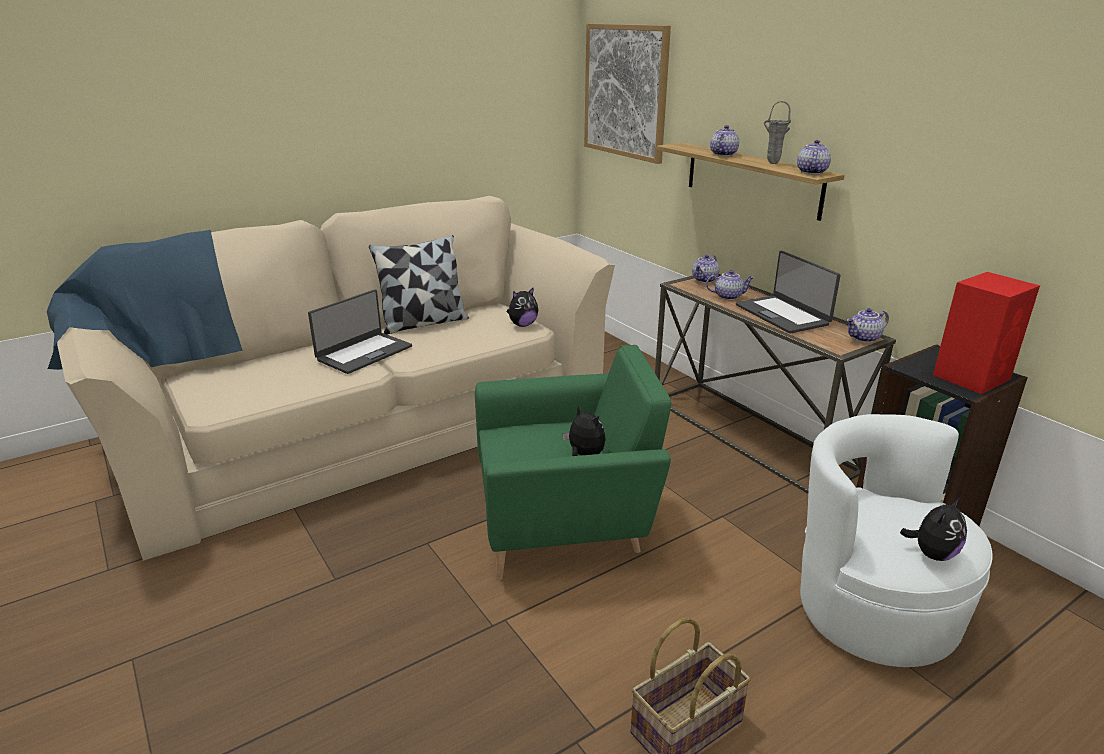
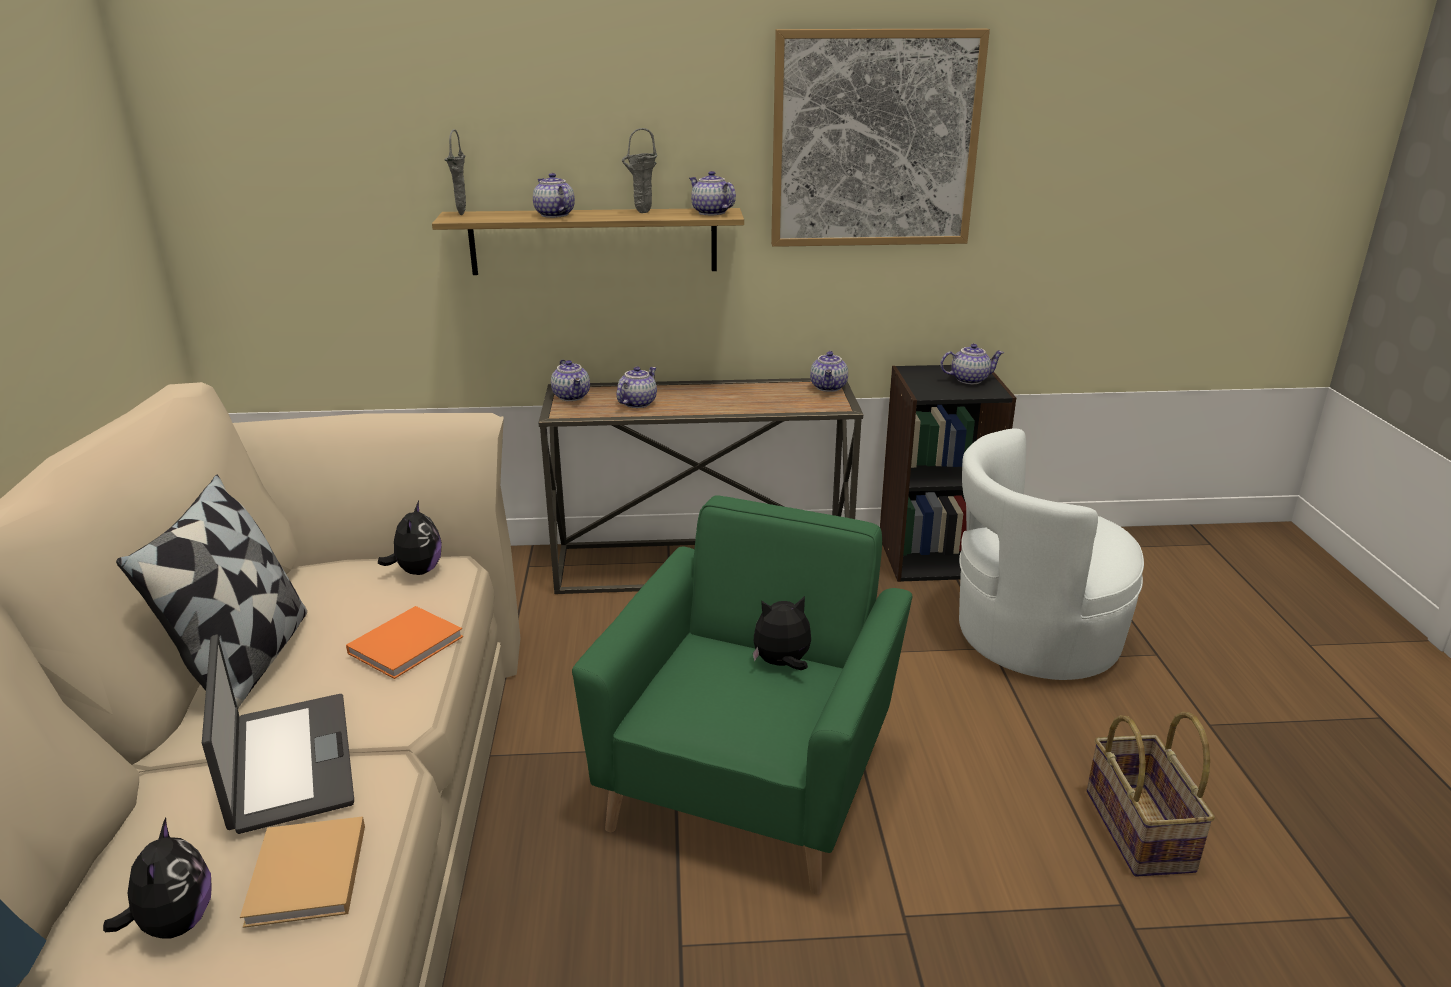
camera: 60 degrees left, 0 degrees up
picture [584,24,671,164] -> picture moved to [771,29,990,247]
laptop [736,251,841,334] -> none
plush toy [900,498,967,561] -> plush toy moved to [103,818,212,938]
red speaker [933,272,1040,394] -> teapot [940,344,1004,384]
none -> beige book [240,816,365,928]
none -> orange book [346,606,463,679]
none -> grey vase [444,129,466,215]

